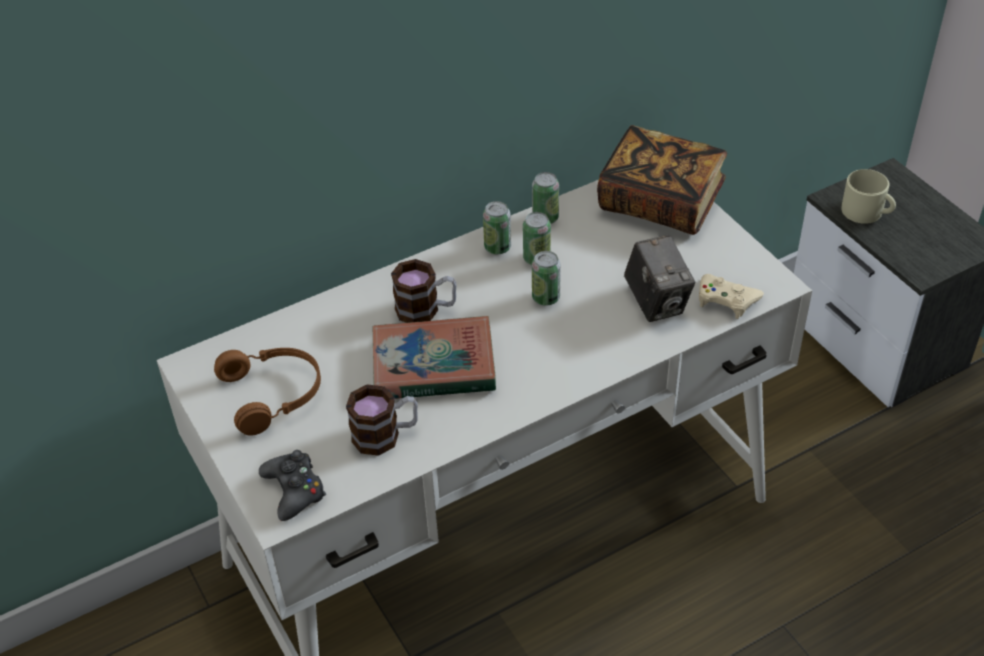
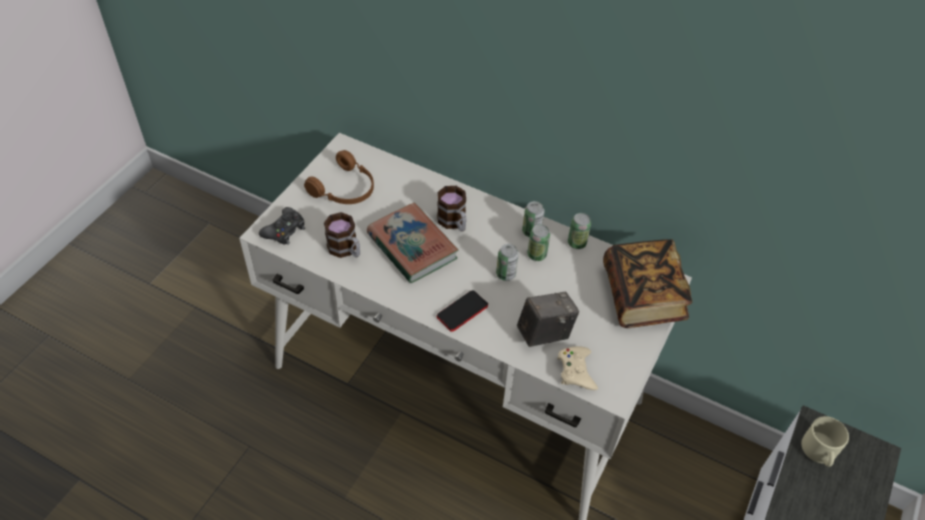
camera: 55 degrees right, 5 degrees up
camera [624,235,695,322] -> camera turned 150 degrees counterclockwise [517,292,579,347]
none -> phone [437,290,488,332]

